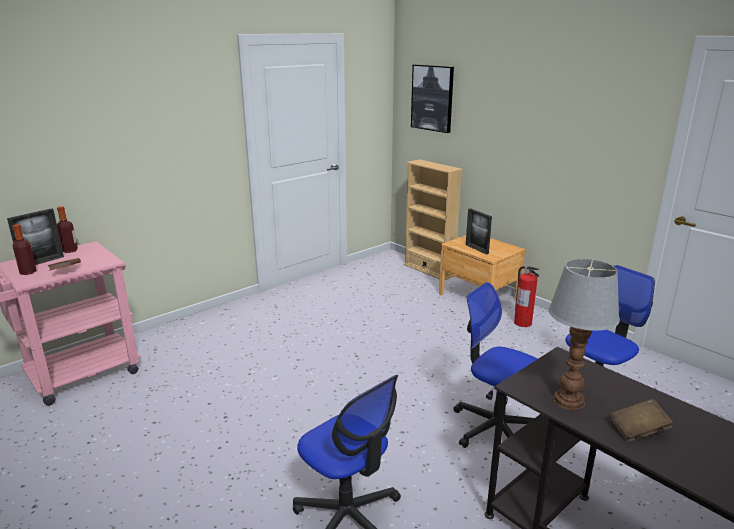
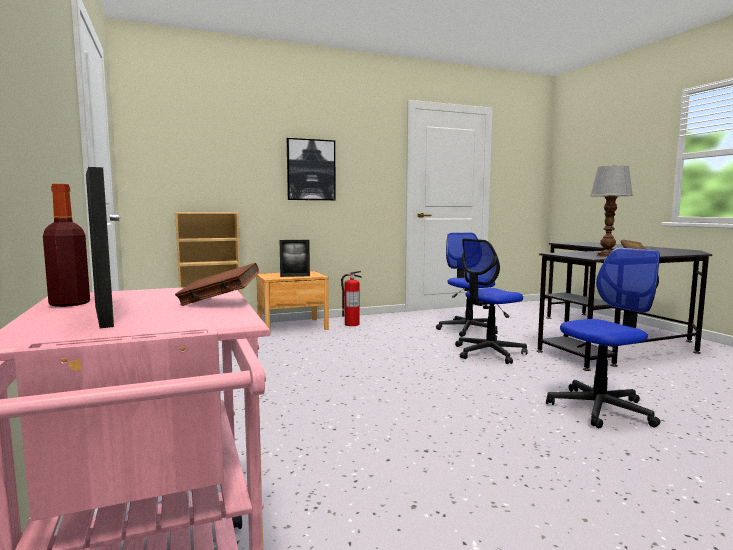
camera: 70 degrees left, 15 degrees down
bottle [13,224,37,275] -> none
picture [411,64,454,133] -> picture moved to [287,138,336,200]

